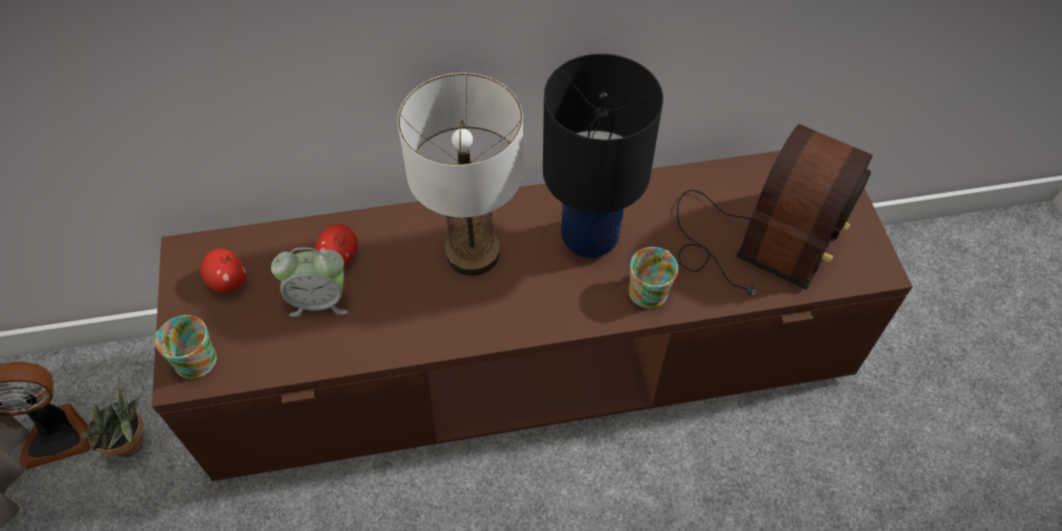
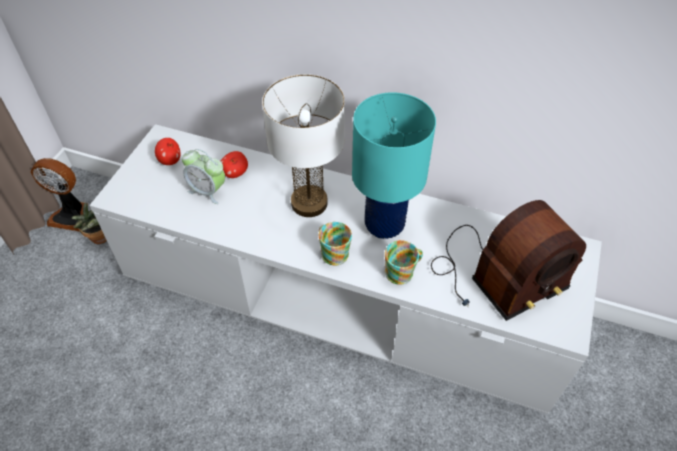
camera: 30 degrees right, 5 degrees down
brown tv stand [152,151,913,481] -> white tv stand [89,124,602,414]
mug [154,315,217,379] -> mug moved to [319,222,352,265]
black table lamp [543,54,663,258] -> turquoise table lamp [352,92,436,239]

